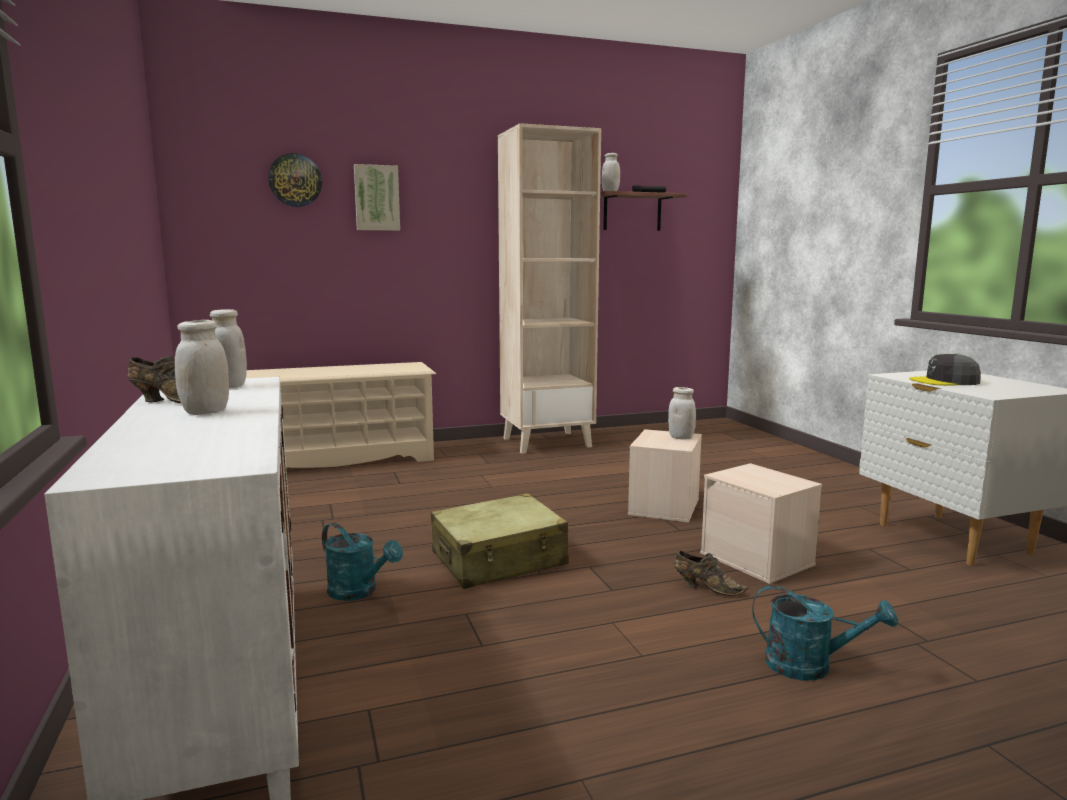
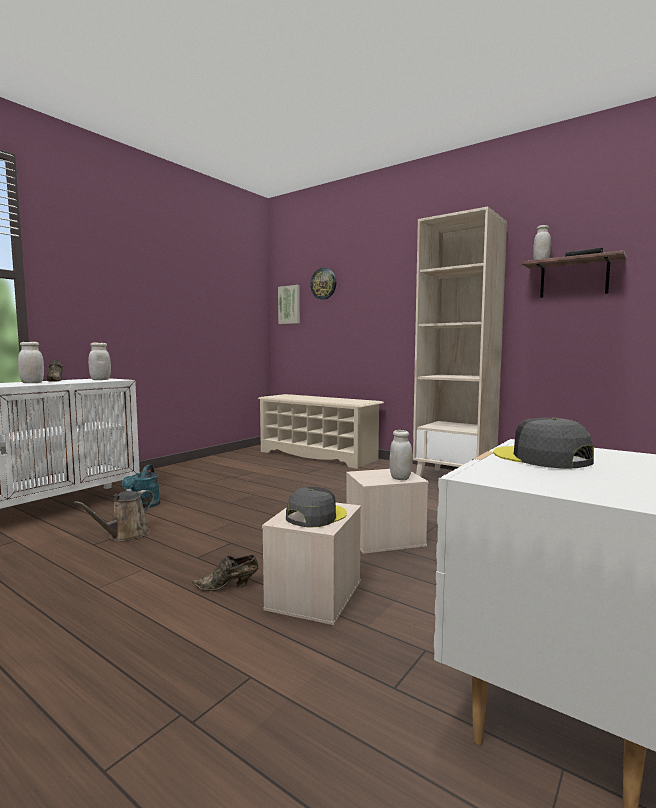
camera: 55 degrees right, 5 degrees down
picture [354,164,400,231] -> picture moved to [278,285,300,324]
beige suitcase [431,493,569,589] -> none
brown shoe [674,551,748,596] -> brown shoe turned 90 degrees clockwise [192,555,259,591]
turquoise watering can [752,585,898,681] -> none
none -> brown watering can [73,490,154,541]
none -> grey cap [286,487,347,528]

